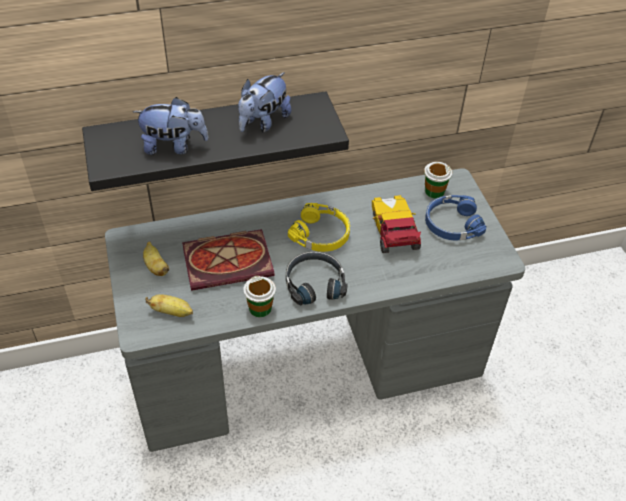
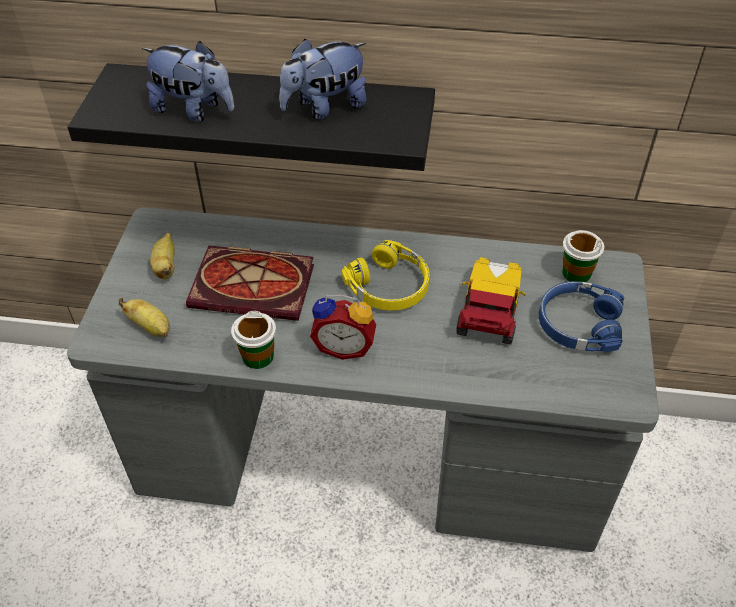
camera: 25 degrees right, 0 degrees up
black headphones [286,251,348,305] -> alarm clock [310,294,376,360]

